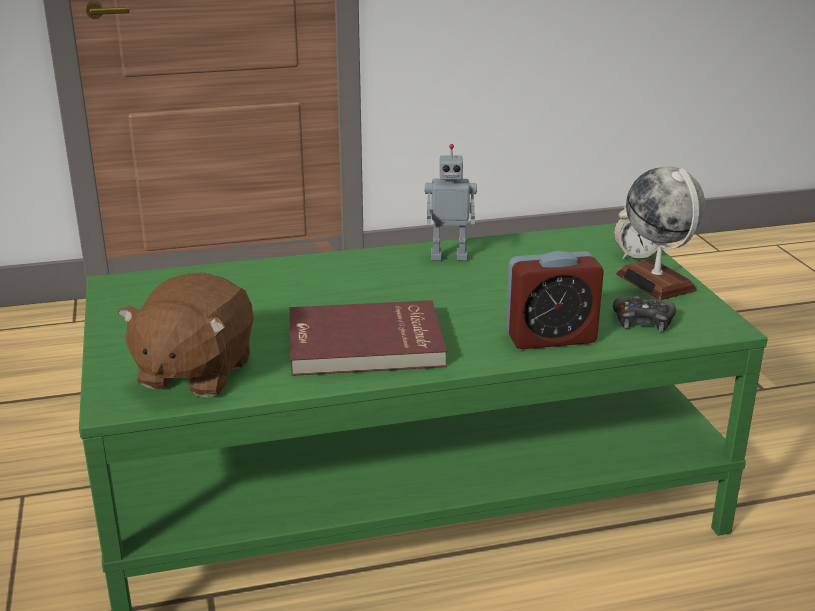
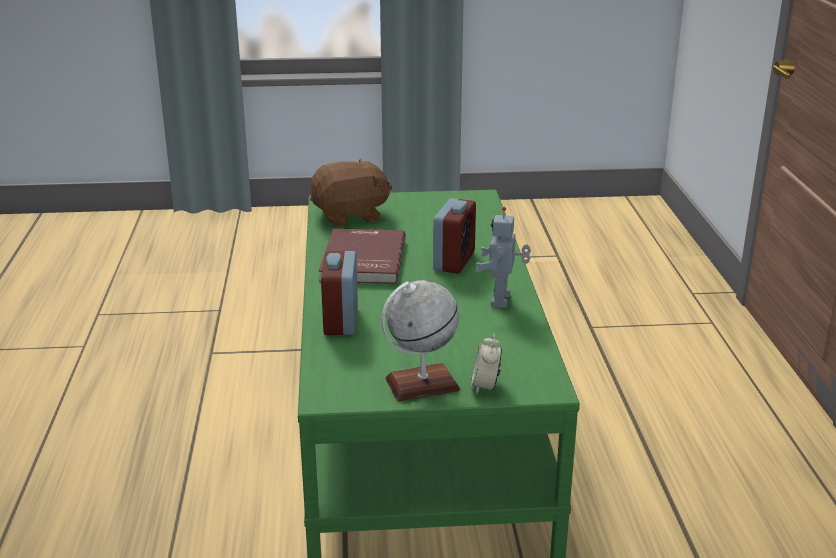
camera: 100 degrees right, 0 degrees up
brown plush toy [117,272,254,398] -> brown plush toy turned 135 degrees clockwise [310,158,392,227]
black game controller [613,296,676,332] -> none
none -> alarm clock [433,198,476,274]

